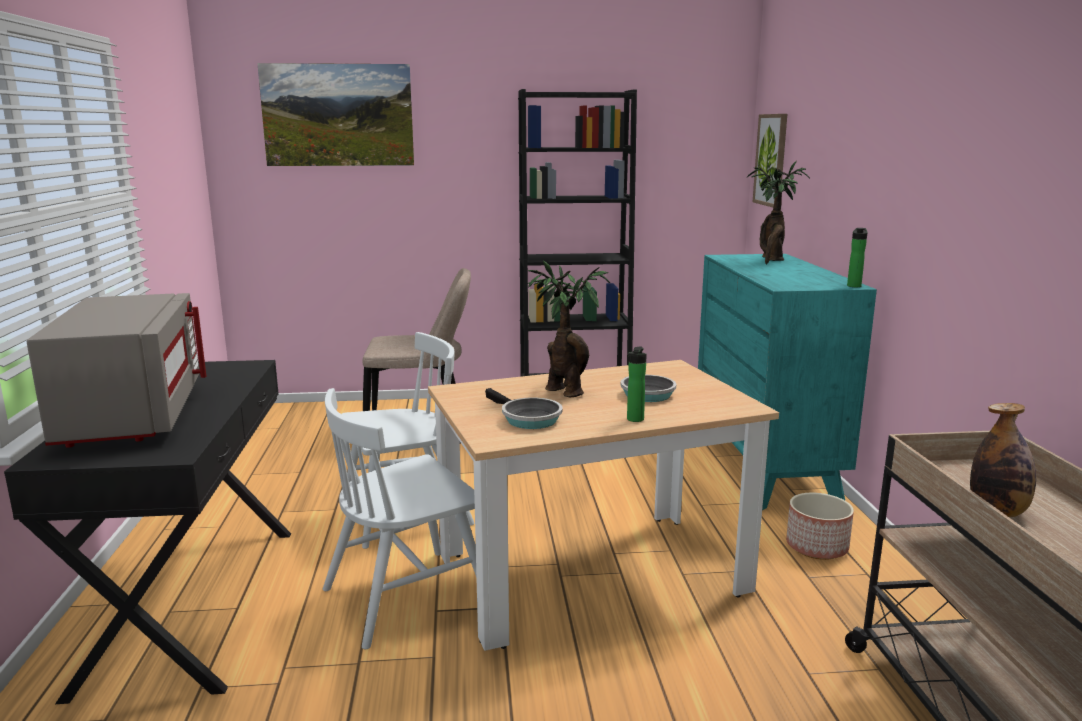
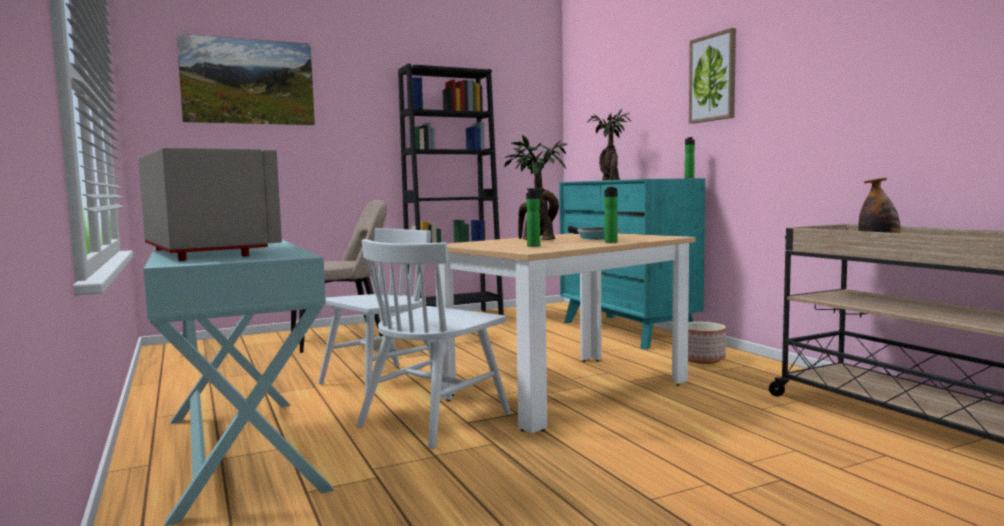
camera: 20 degrees left, 10 degrees down
black console table [4,360,291,704] -> turquoise console table [144,240,334,526]
frying pan [485,388,563,429] -> bottle [526,188,545,247]
picture [753,114,787,207] -> picture moved to [689,28,736,124]

